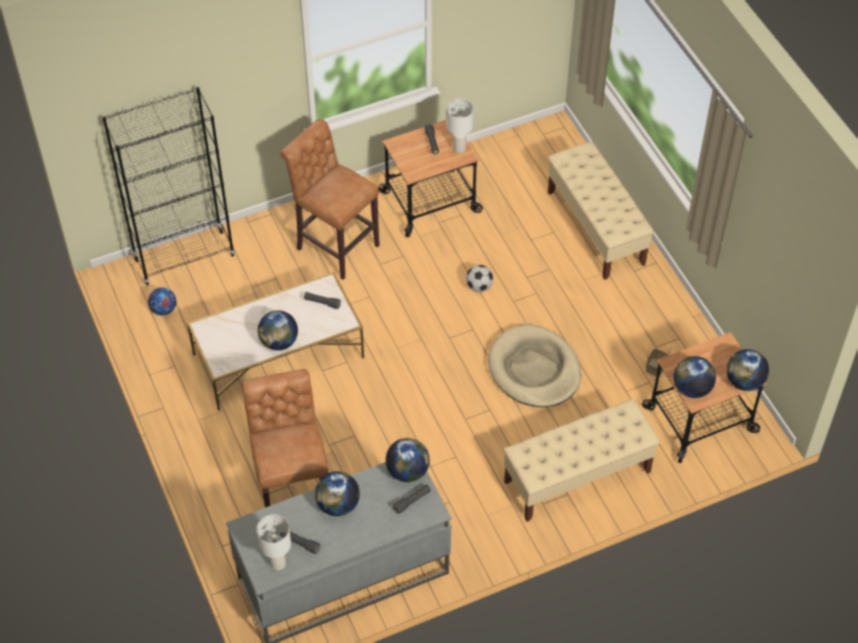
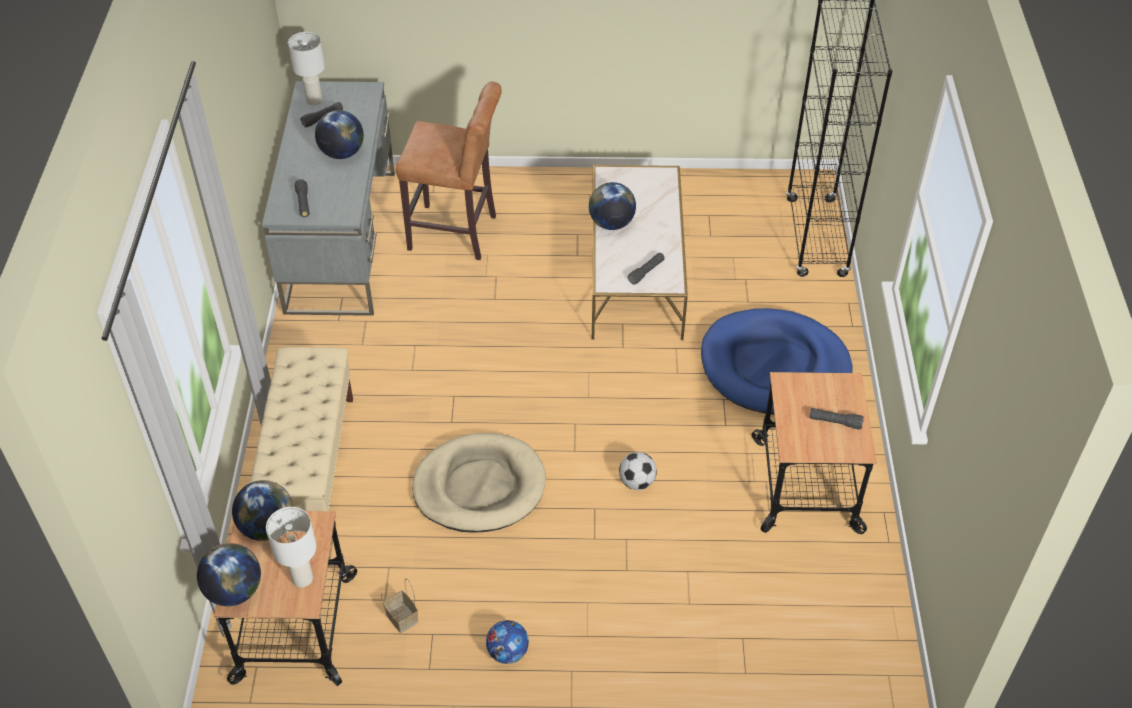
camera: 115 degrees right, 5 degrees down
football [148,287,176,315] -> football moved to [486,620,529,664]
brown stool [280,119,380,280] -> blue dog bed [701,308,852,415]
globe [386,438,430,482] -> none
white table lamp [447,99,474,153] -> white table lamp moved to [266,507,316,588]
beige bench [548,142,654,280] -> none

